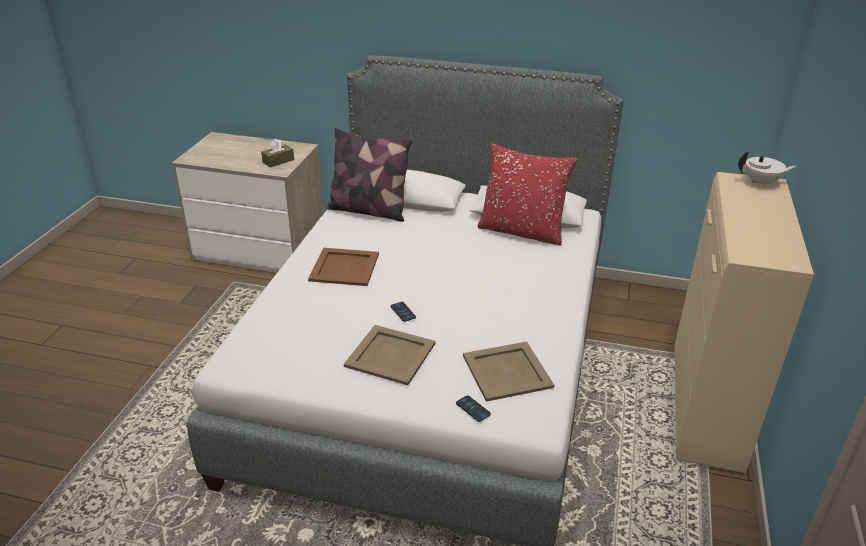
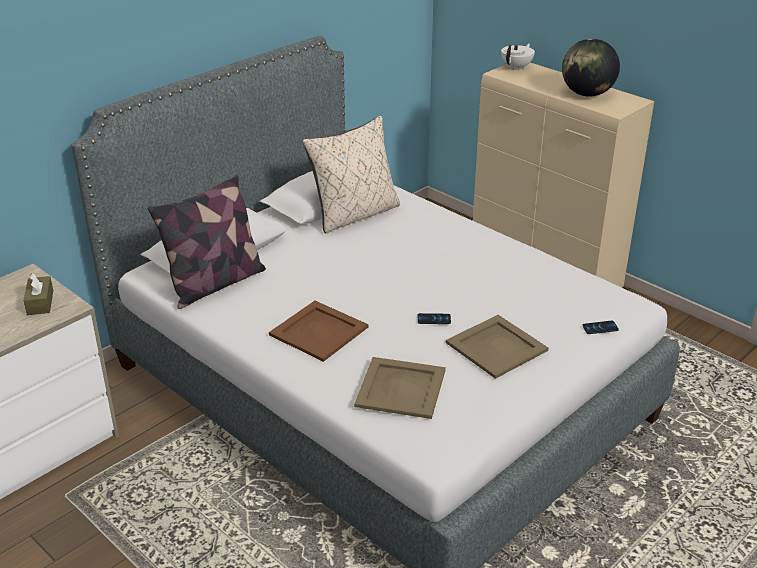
camera: 60 degrees left, 0 degrees up
beige tray [463,341,555,402] -> beige tray moved to [354,357,446,419]
red pillow [478,143,577,246] -> beige pillow [303,116,400,233]
none -> globe [562,39,620,97]

